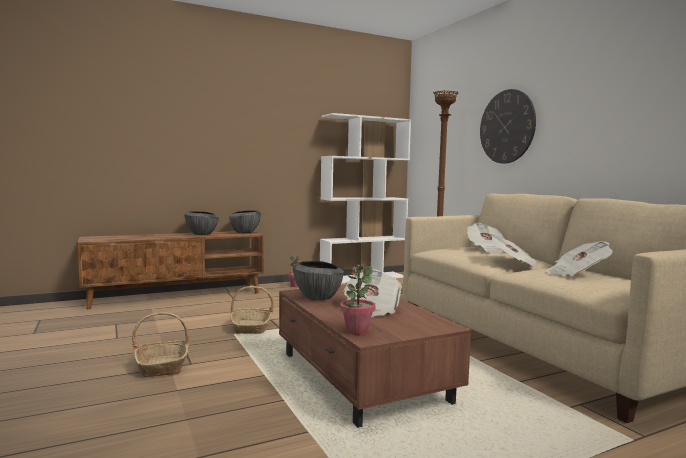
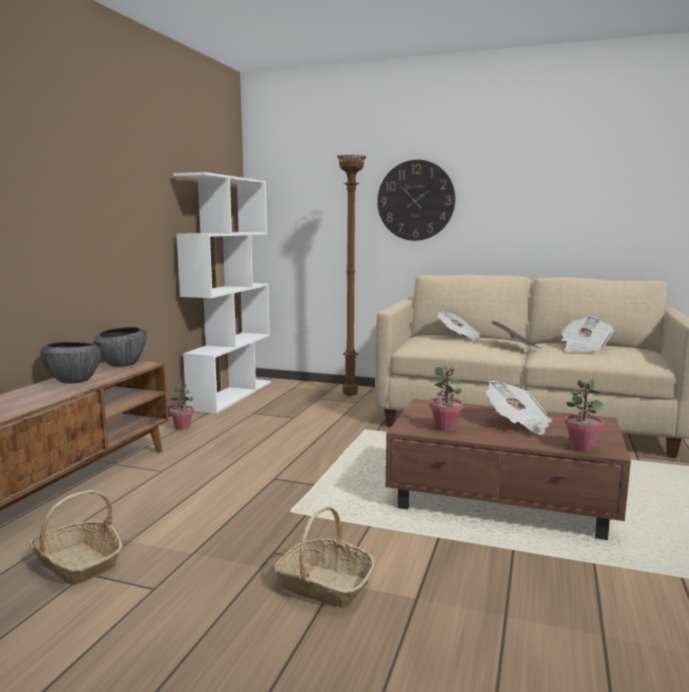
camera: 45 degrees left, 5 degrees up
basket [230,286,274,334] -> basket moved to [29,490,123,585]
bowl [293,261,344,300] -> potted plant [429,365,464,432]

